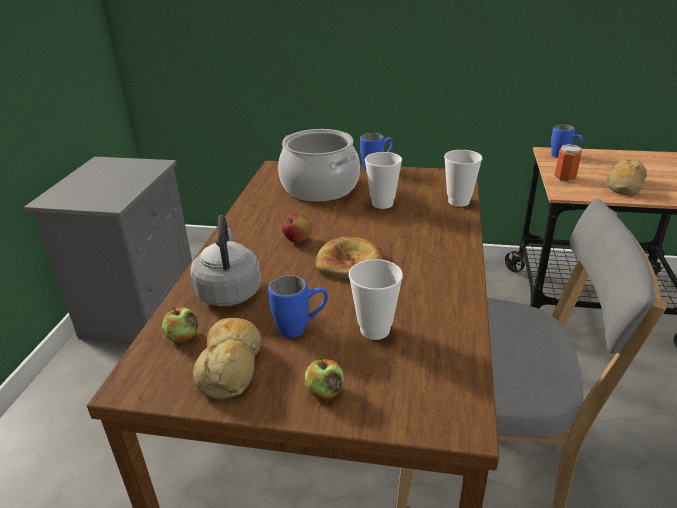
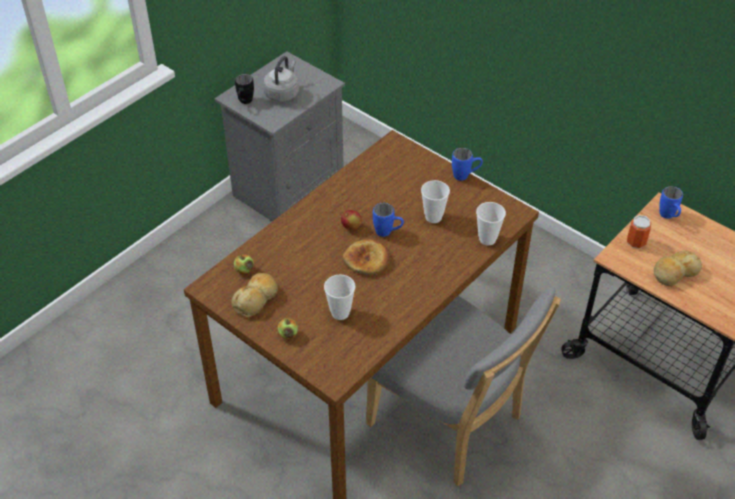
camera: 30 degrees right, 15 degrees up
grey kettle [190,215,261,306] -> grey kettle moved to [263,56,299,102]
blue mug [268,275,328,338] -> blue mug moved to [373,203,404,237]
cooking pot [278,129,360,201] -> none
none -> black mug [235,74,254,104]

